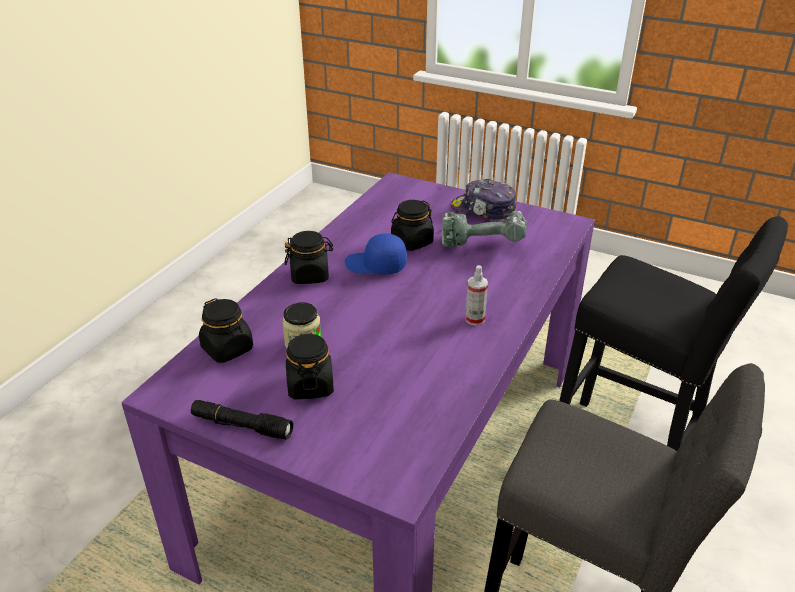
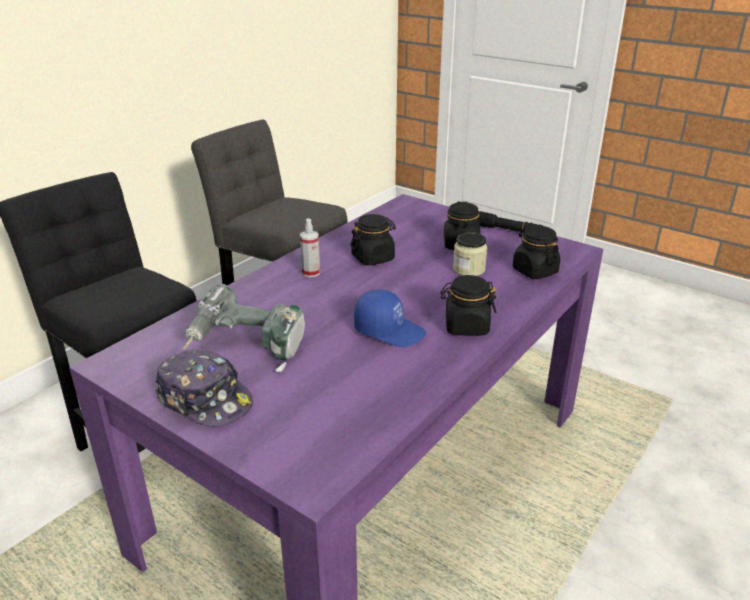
camera: 170 degrees left, 5 degrees down
black jar [391,200,434,251] -> black jar moved to [350,214,396,265]

